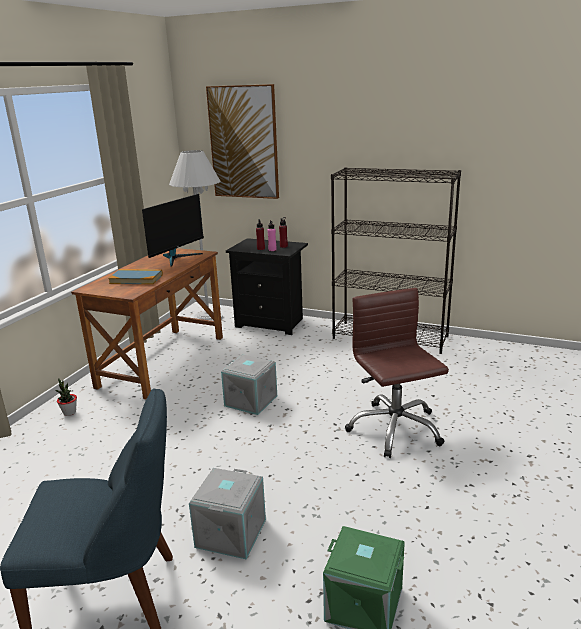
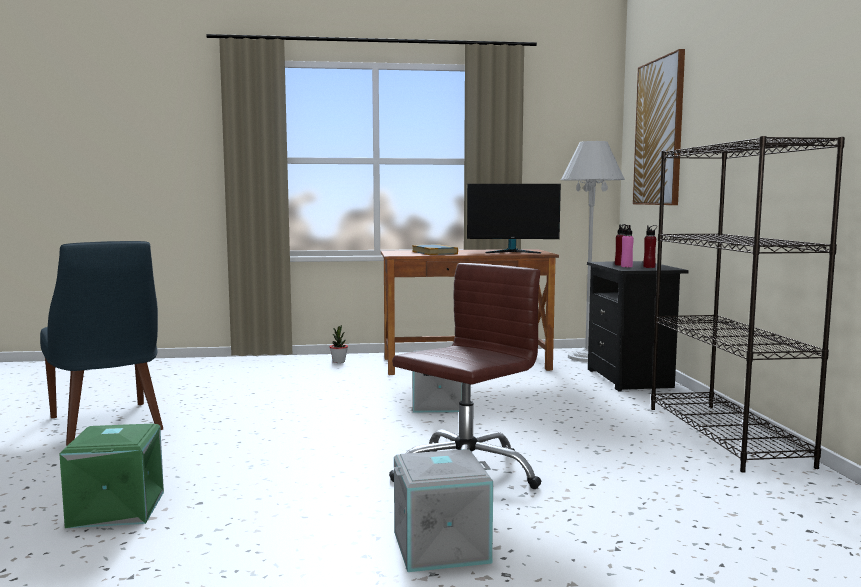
camera: 60 degrees right, 15 degrees down
grey storage box [189,468,266,559] -> grey storage box moved to [394,449,493,572]

